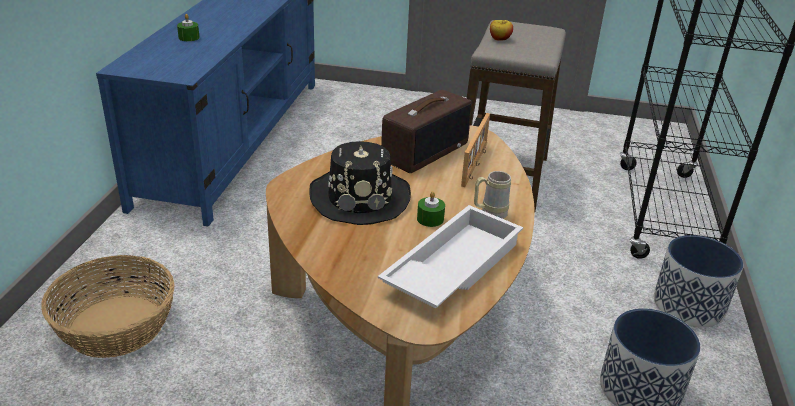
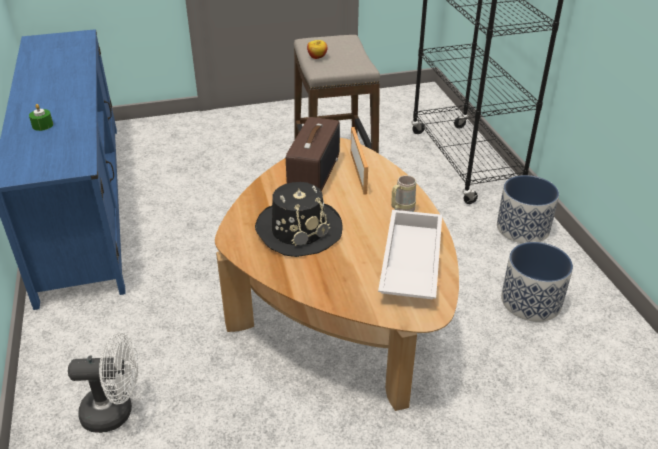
camera: 25 degrees left, 5 degrees up
basket [41,255,174,358] -> white fan [68,333,138,433]
green candle [417,191,445,227] -> none

